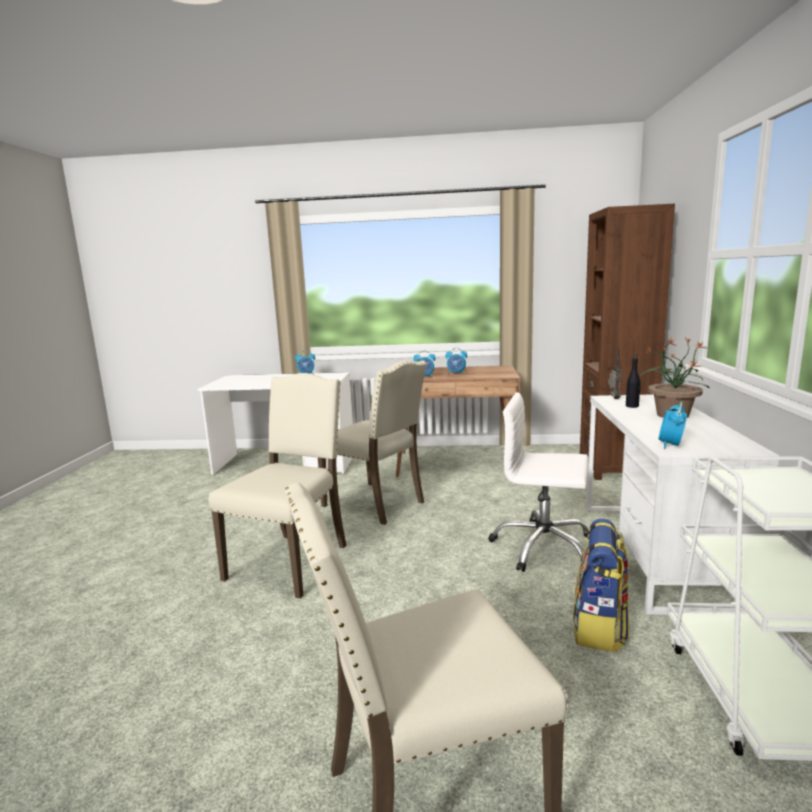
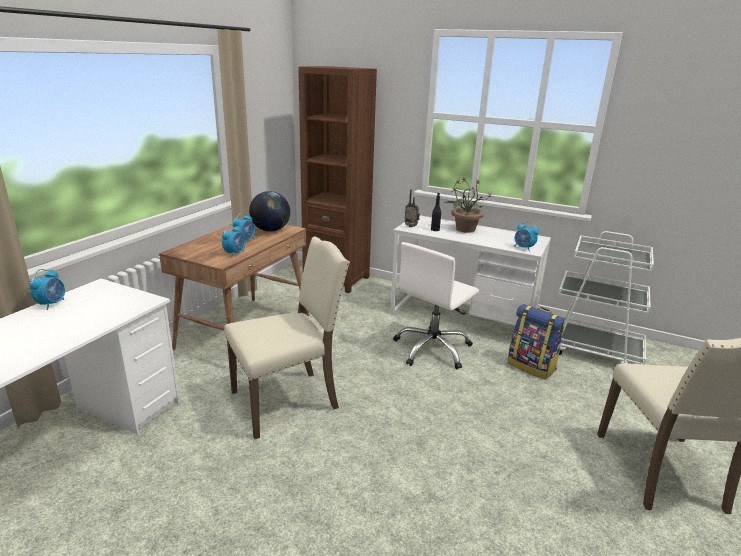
camera: 70 degrees left, 10 degrees up
beige chair [208,373,347,599] -> none
none -> globe [249,191,290,232]

